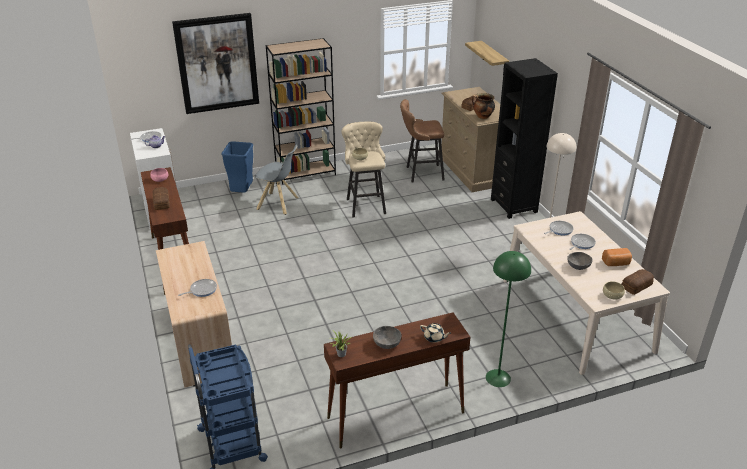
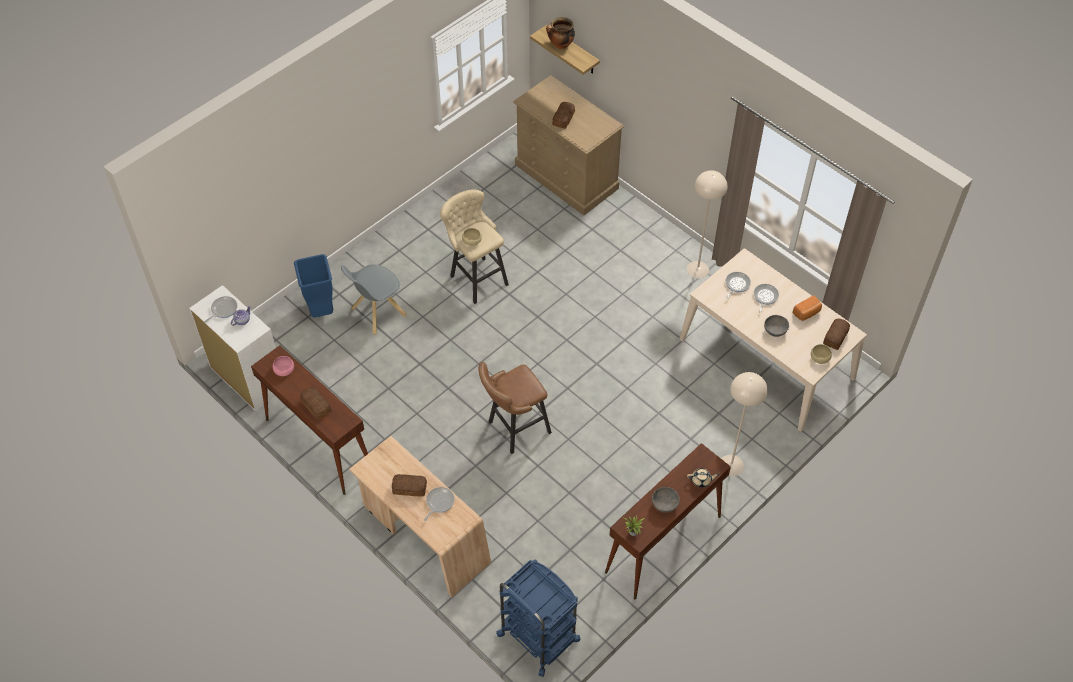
camera: 25 degrees left, 20 degrees up
picture [172,13,259,114] -> none
grey chair [255,145,298,215] -> grey chair turned 150 degrees clockwise [341,264,407,335]
beige bookcase [266,38,336,185] -> none
brown stool [400,99,445,182] -> brown stool moved to [479,362,552,454]
cooking pot [472,93,495,119] -> cooking pot moved to [546,17,575,49]
green floor lamp [486,251,531,387] -> beige floor lamp [721,372,768,476]
black bookcase [491,58,558,219] -> none
none -> bread [392,474,427,496]

